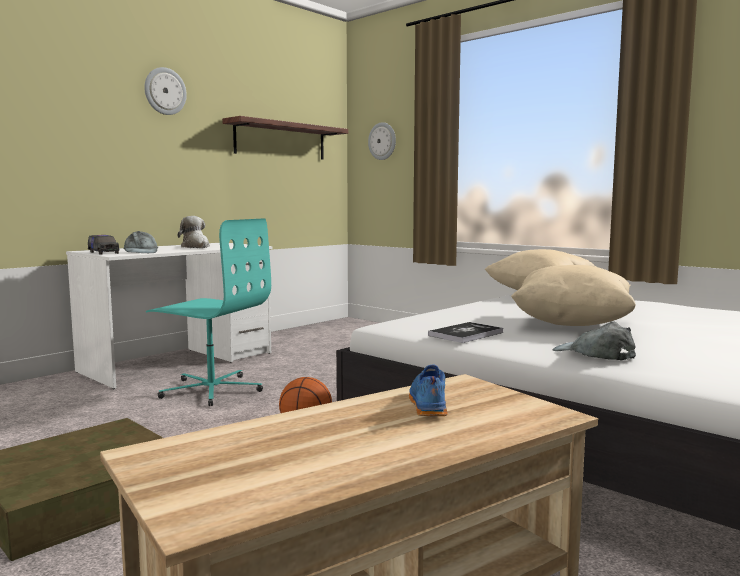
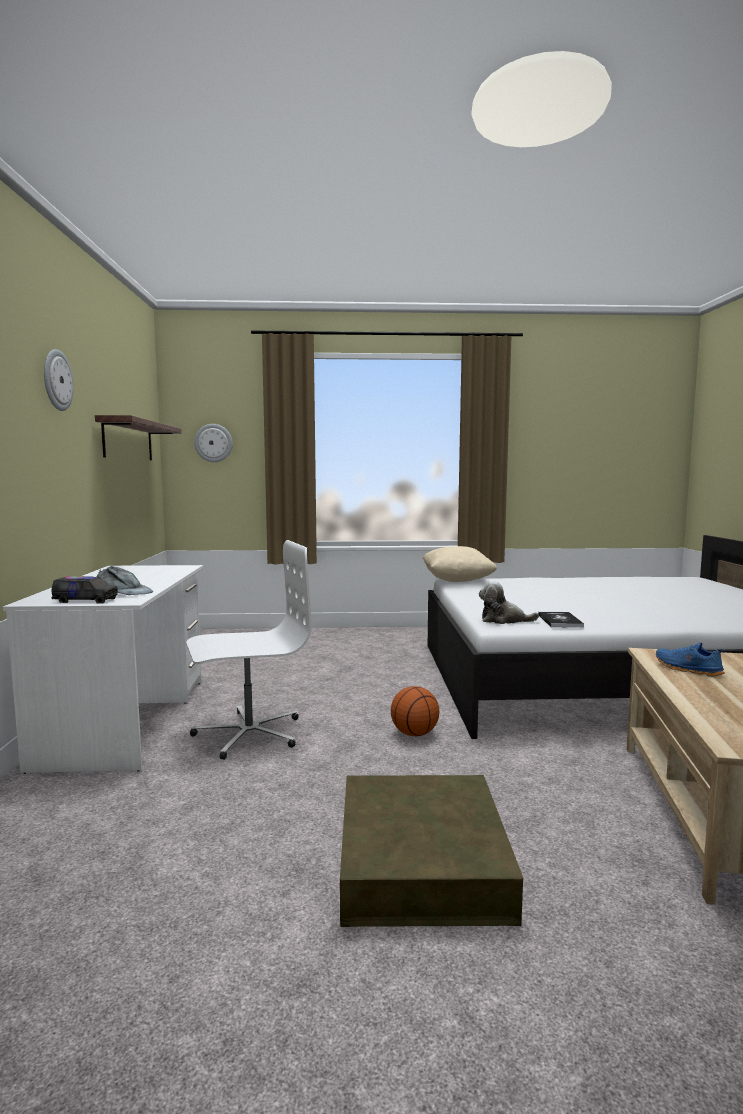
camera: 45 degrees left, 0 degrees up
turquoise office chair [146,218,271,406] -> white office chair [186,540,312,760]
plush toy [178,216,210,248] -> plush toy moved to [479,582,539,624]
beige pillow [511,265,636,326] -> none
grey cap [553,321,636,360] -> none

